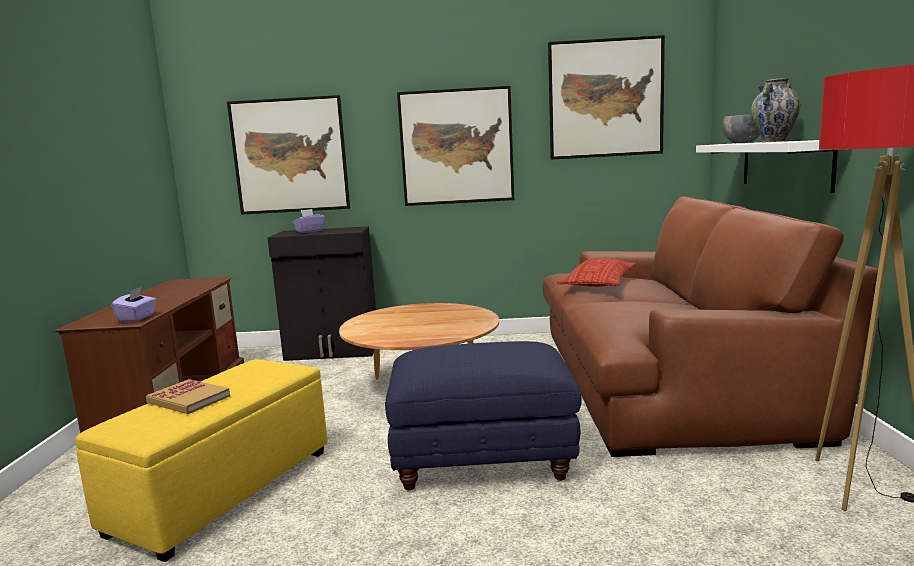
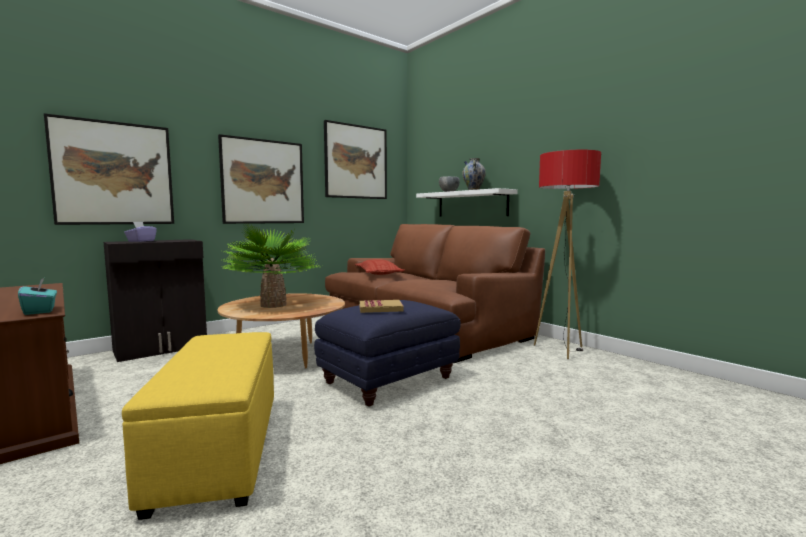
camera: 40 degrees left, 5 degrees down
purple tissue box [111,287,156,322] -> turquoise tissue box [18,277,57,315]
book [146,379,230,414] -> book moved to [359,300,403,313]
none -> potted plant [222,223,320,308]

